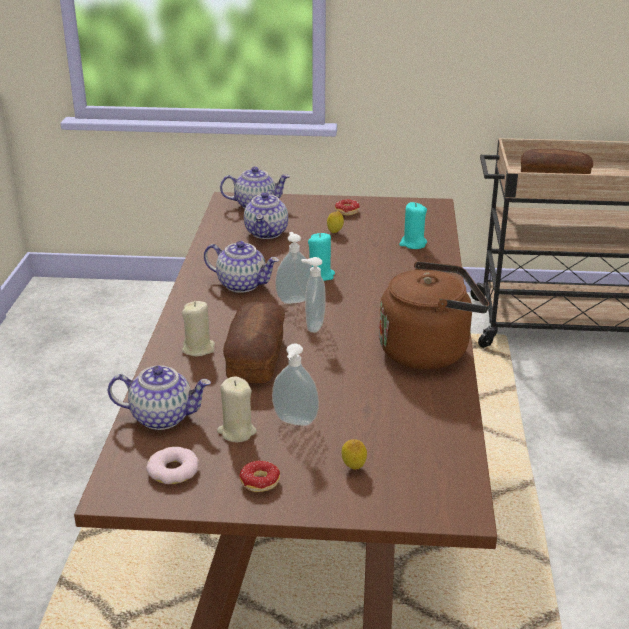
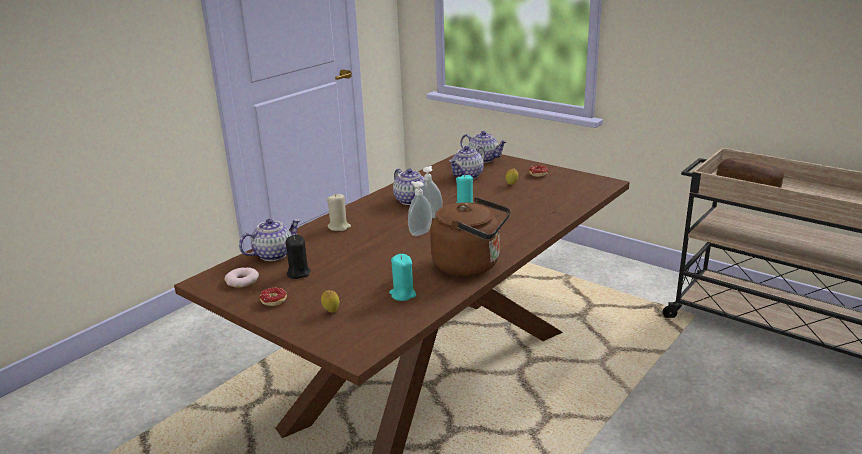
camera: 35 degrees right, 5 degrees down
teapot [108,366,211,430] -> teapot turned 75 degrees counterclockwise [239,219,301,261]
beige candle [217,376,257,442] -> black candle [285,235,310,279]
bread [223,302,285,383] -> none
soap dispenser [272,344,319,426] -> none
turquoise candle [399,202,427,249] -> turquoise candle moved to [389,254,416,301]

